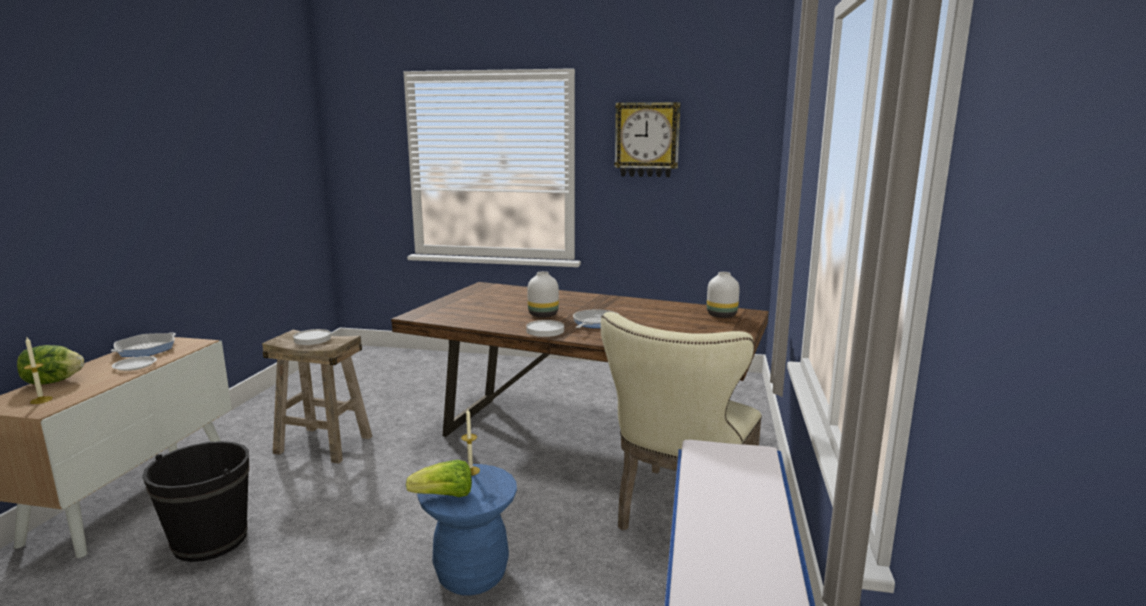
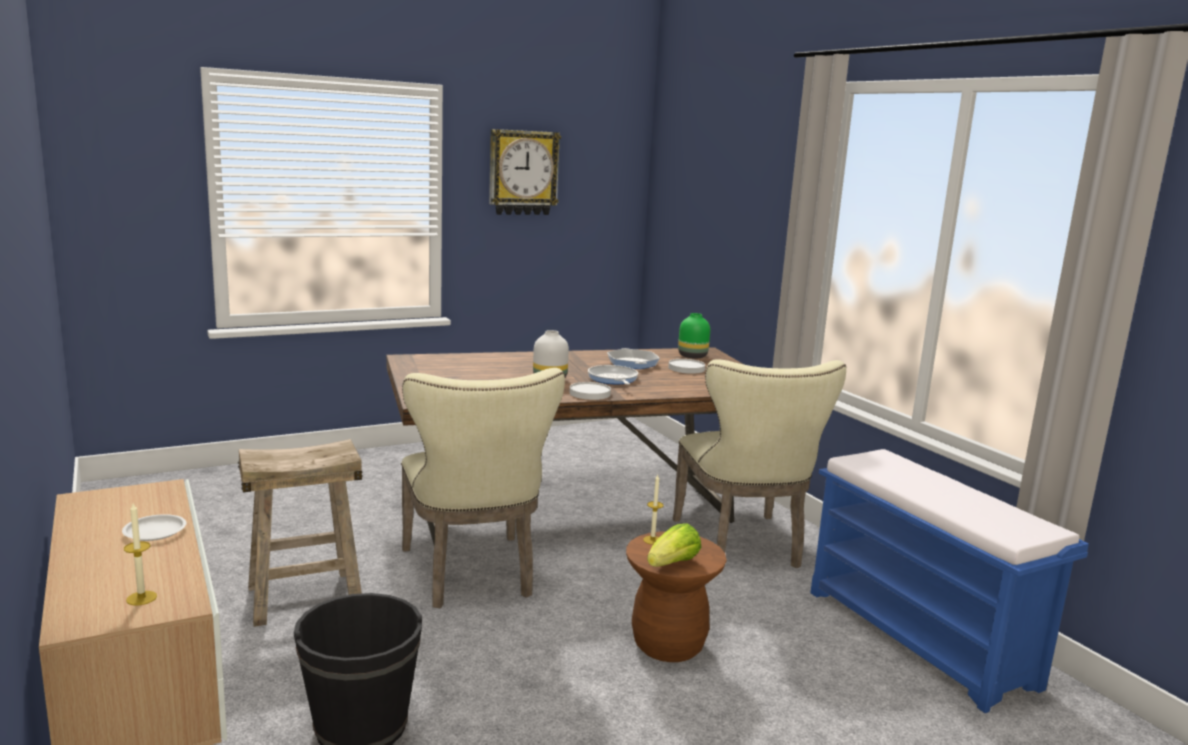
camera: 40 degrees left, 0 degrees up
lettuce [17,345,84,385] -> none
frying pan [111,333,176,357] -> frying pan moved to [607,348,660,369]
white plate [293,329,331,345] -> white plate moved to [668,359,705,374]
blue stool [417,464,517,595] -> brown stool [626,531,727,662]
white vase [707,272,740,318] -> green vase [678,313,710,358]
none -> beige chair [401,368,565,608]

